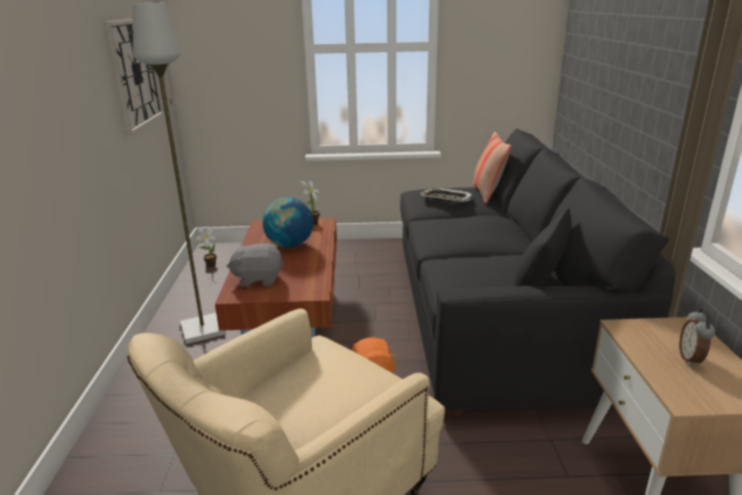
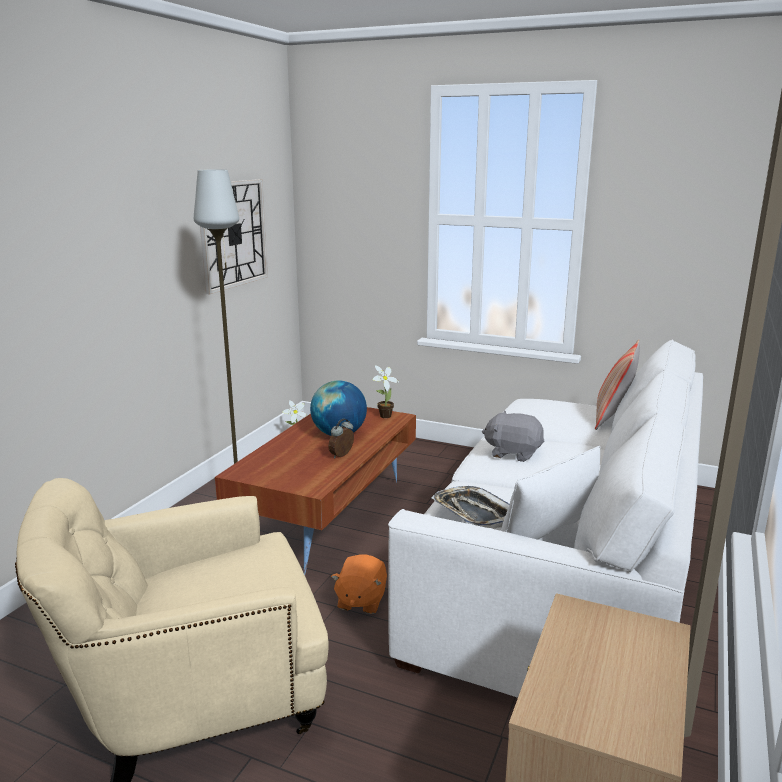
camera: 25 degrees right, 5 degrees down
grey plush toy [227,243,284,287] -> grey plush toy moved to [482,411,544,462]
black sofa [400,129,675,417] -> white sofa [388,340,703,698]
tray [421,188,472,203] -> tray moved to [431,486,509,528]
alarm clock [679,309,715,367] -> alarm clock moved to [328,419,354,458]

